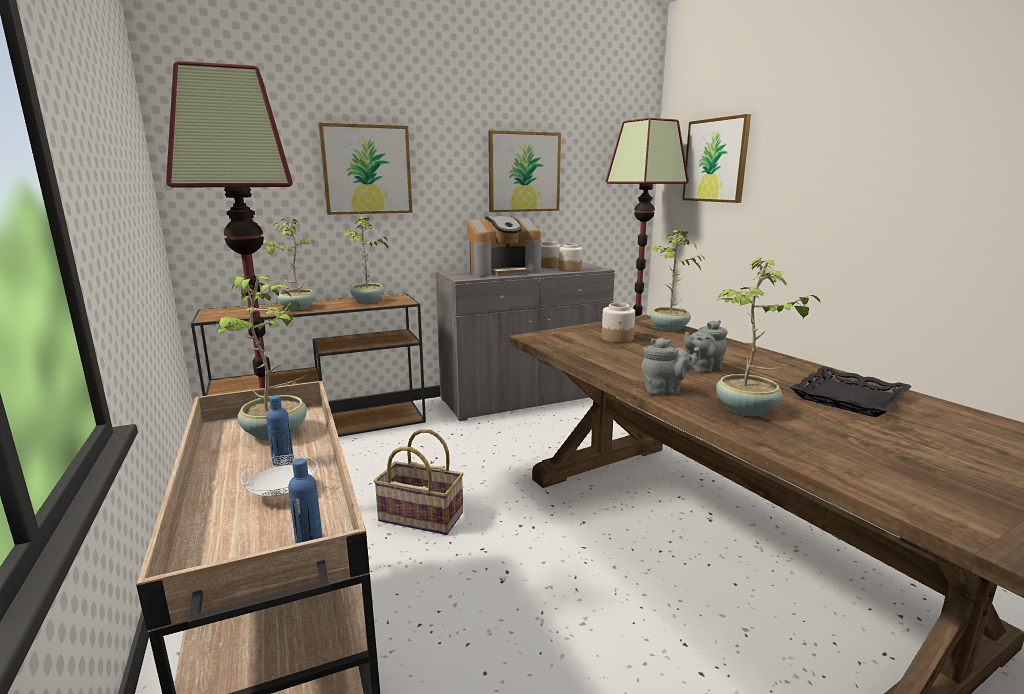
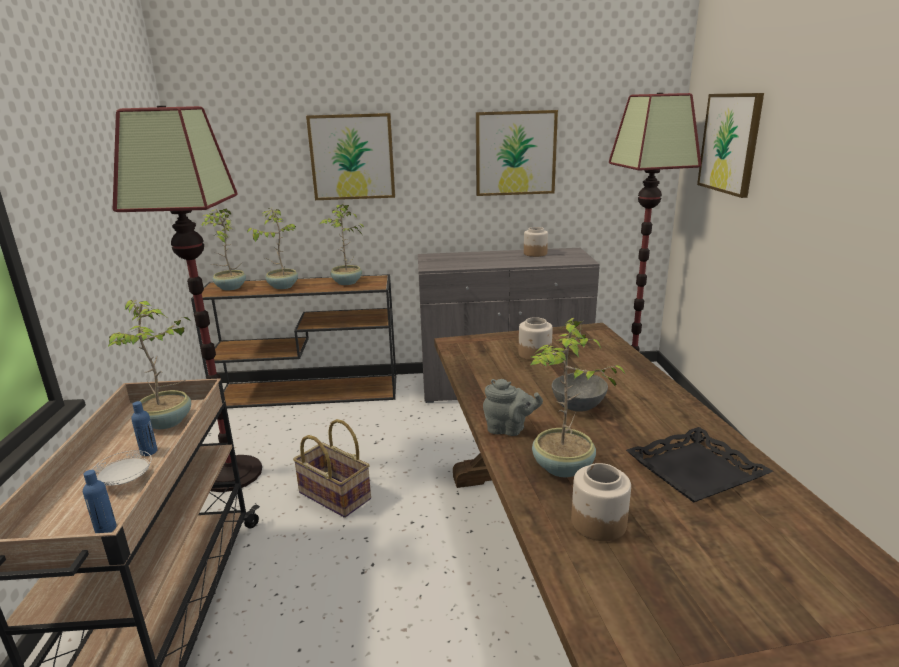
camera: 20 degrees right, 5 degrees up
coffee machine [466,216,541,277] -> none
jar [559,244,583,272] -> jar moved to [571,463,631,541]
potted plant [649,230,705,331] -> potted plant moved to [201,209,246,290]
grey teapot [684,320,728,373] -> grey bowl [552,373,608,412]

